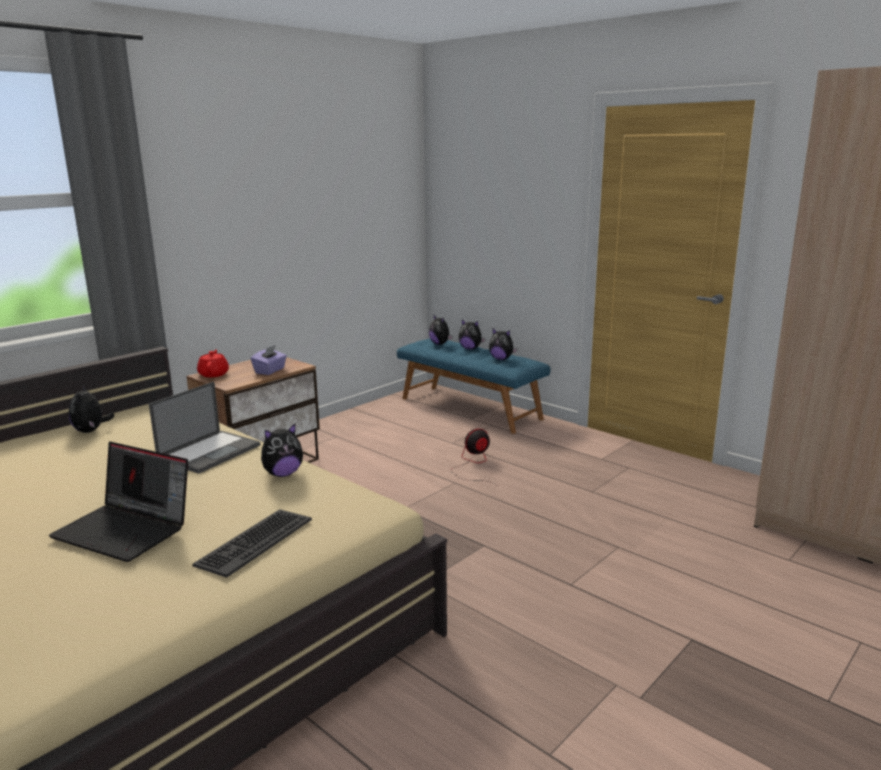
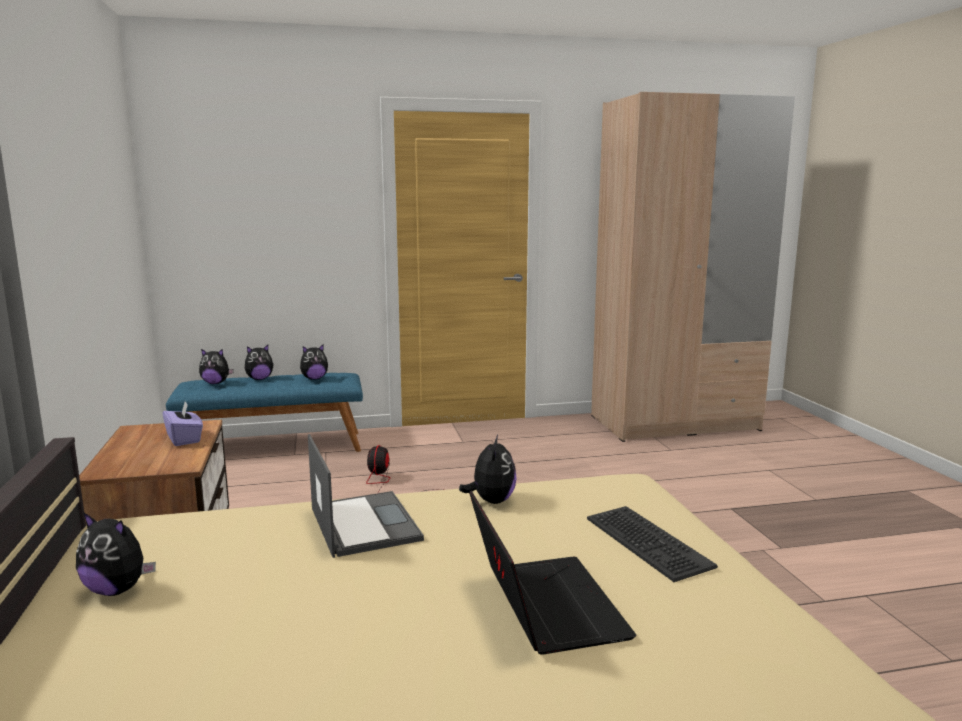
camera: 55 degrees left, 5 degrees down
laptop [49,442,188,562] -> laptop turned 75 degrees counterclockwise [469,490,637,655]
red teapot [197,349,229,377] -> none

